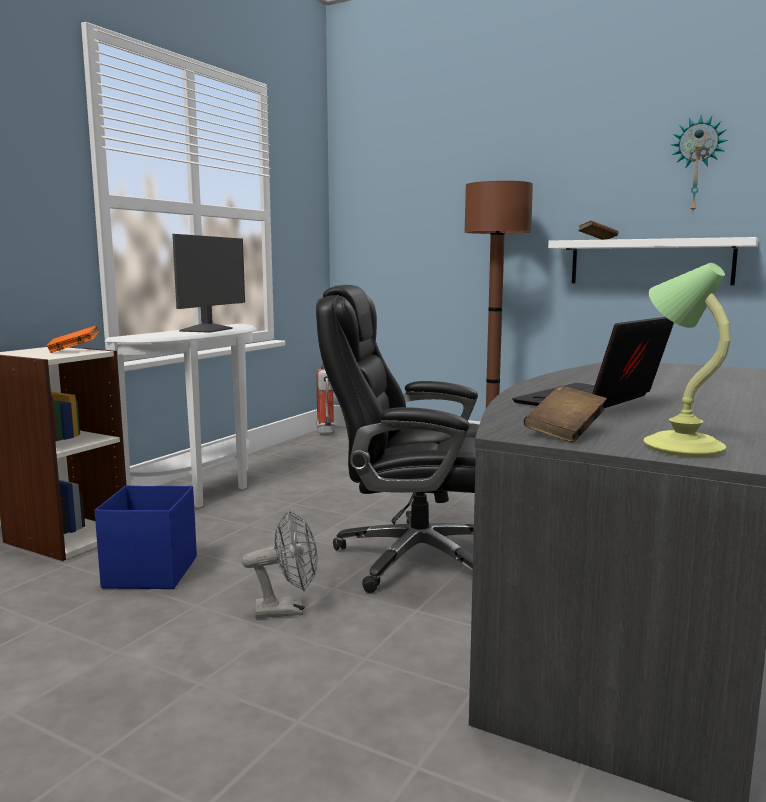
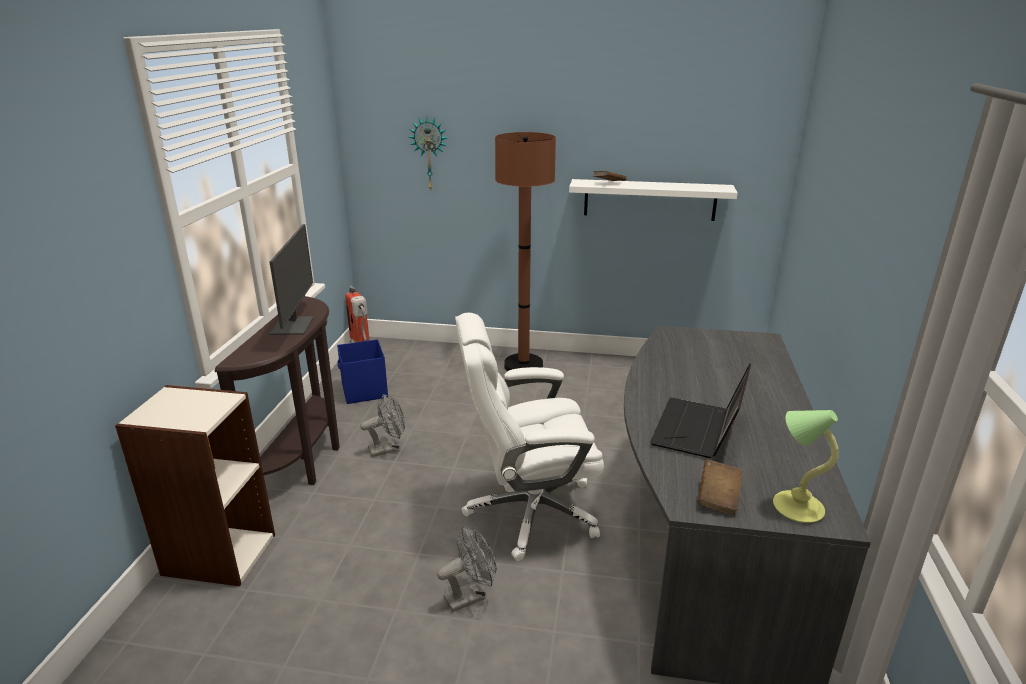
camera: 20 degrees left, 15 degrees up
orange book [46,326,99,353] -> none
blue storage box [95,485,197,589] -> blue storage box moved to [337,339,388,404]
white console table [105,324,257,508] -> brown console table [214,296,340,485]
black office chair [316,285,479,593] -> white office chair [455,313,604,561]
wall clock [671,115,728,212] -> wall clock moved to [409,117,447,190]
none -> grey fan [360,394,405,457]

